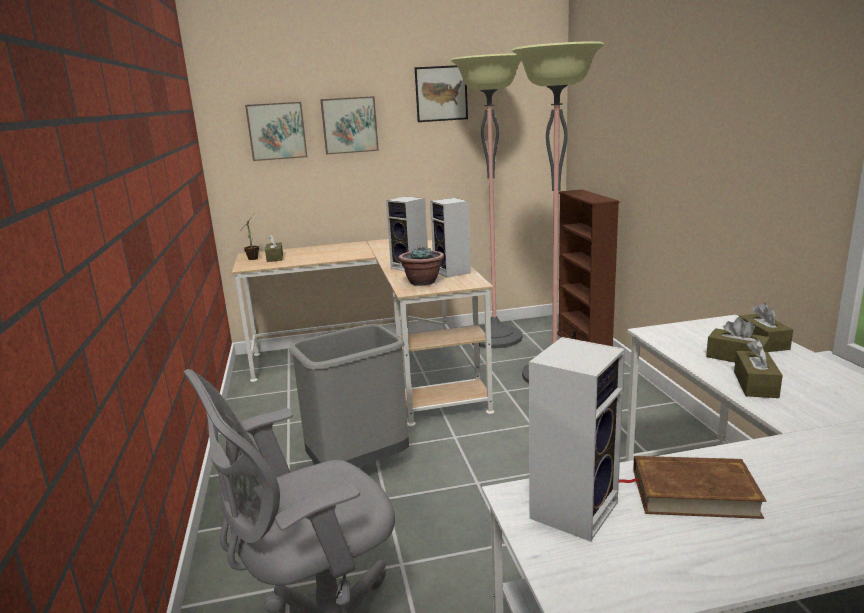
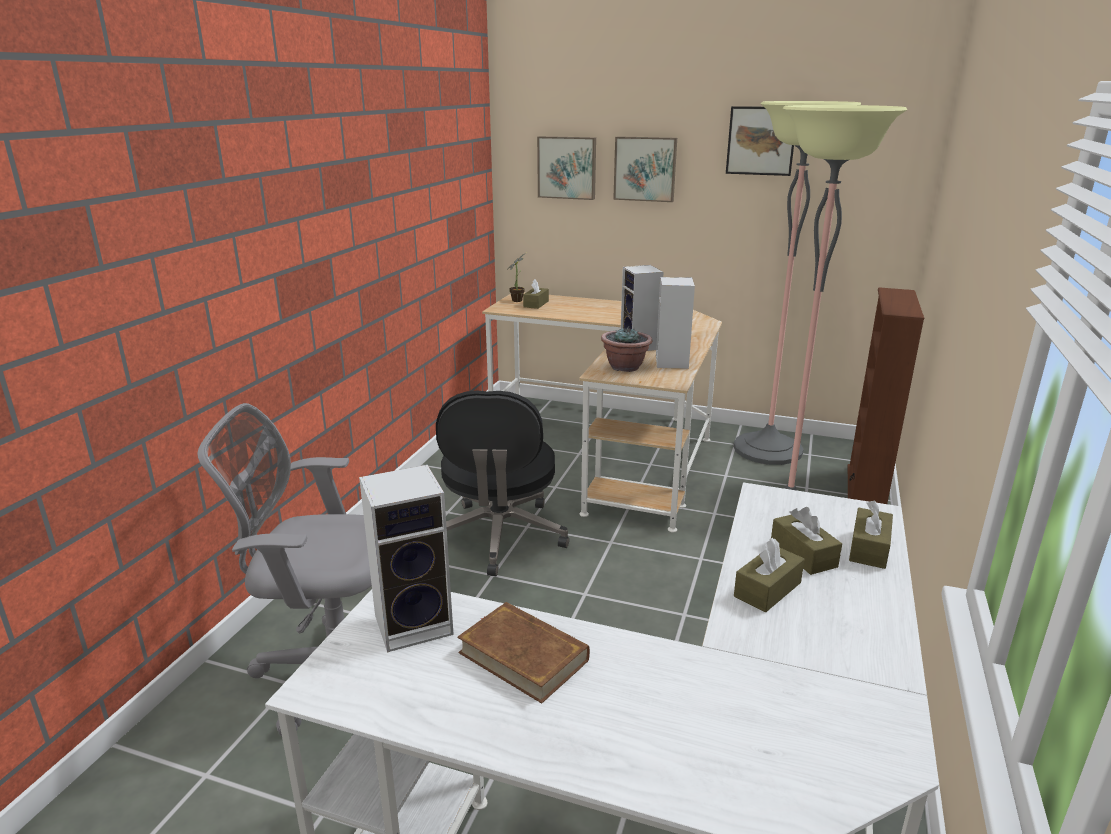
camera: 30 degrees right, 5 degrees up
grey trash can [289,324,409,467] -> black office chair [436,391,569,576]

